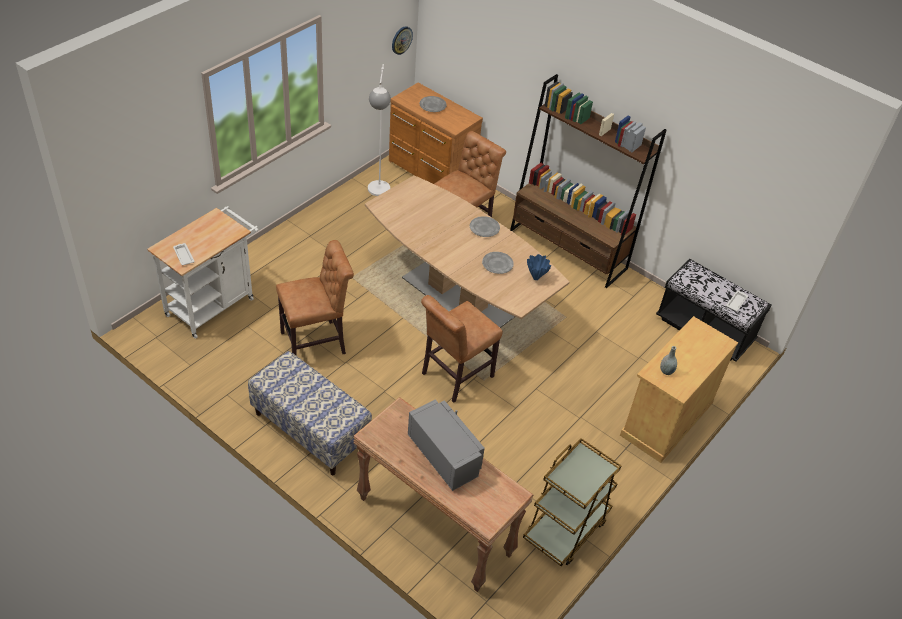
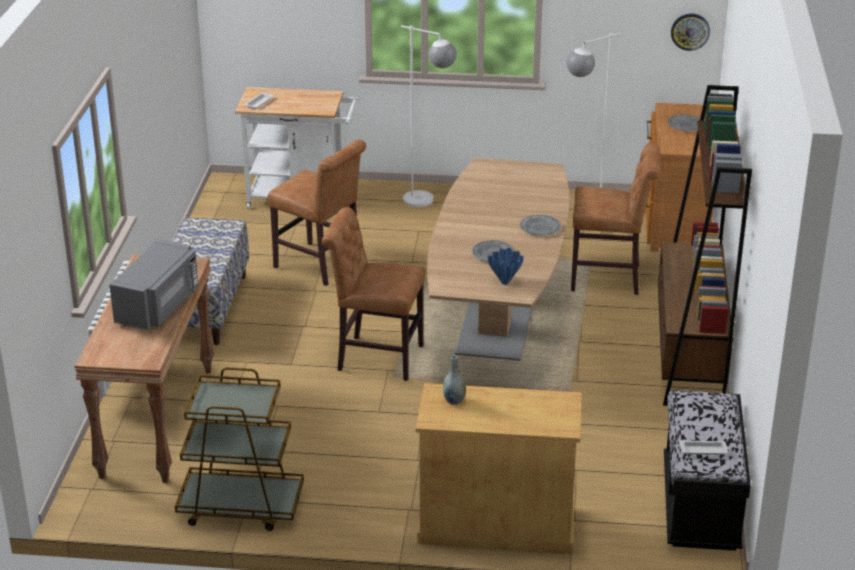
camera: 60 degrees right, 15 degrees down
none -> white floor lamp [401,25,457,207]

